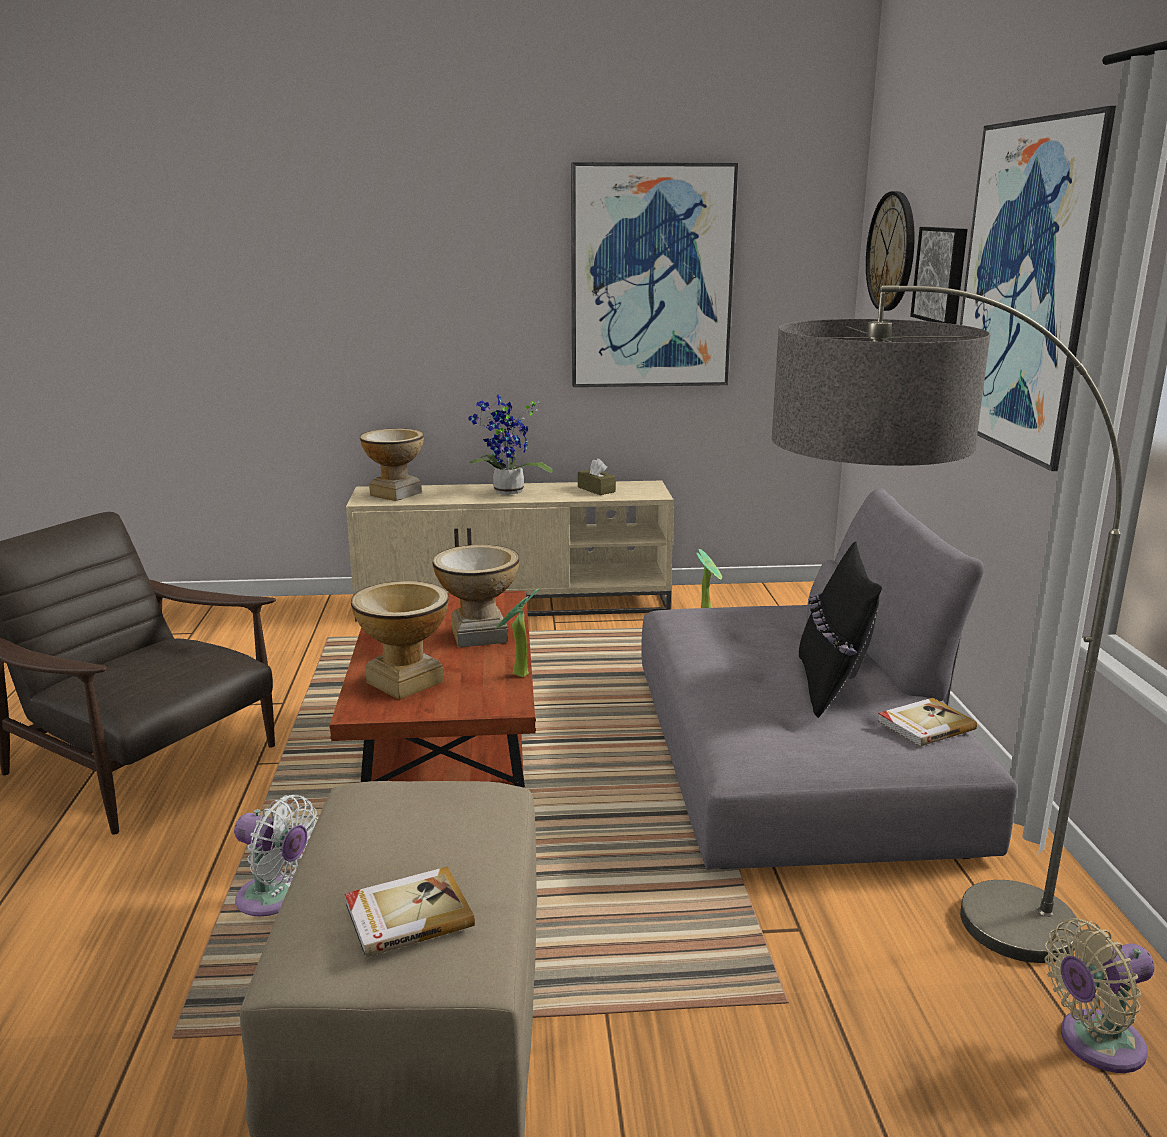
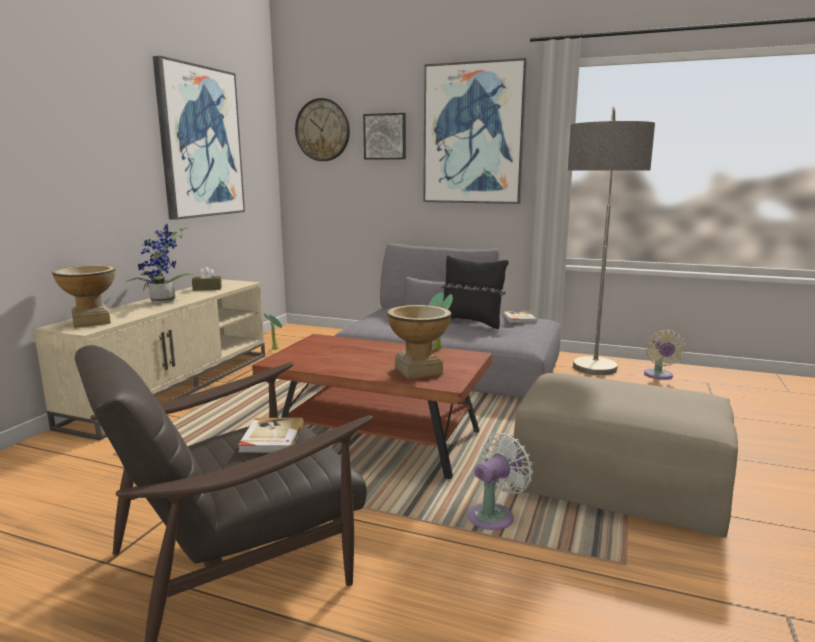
camera: 65 degrees left, 5 degrees down
book [345,866,475,957] -> book moved to [238,418,304,453]
vase [433,545,519,648] -> none

